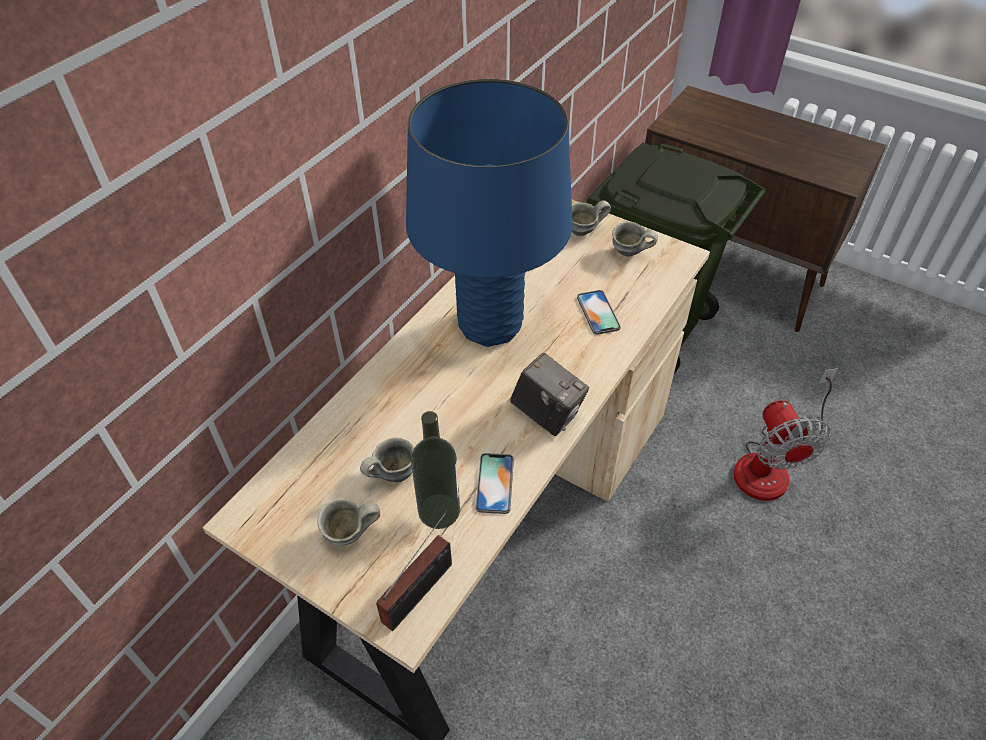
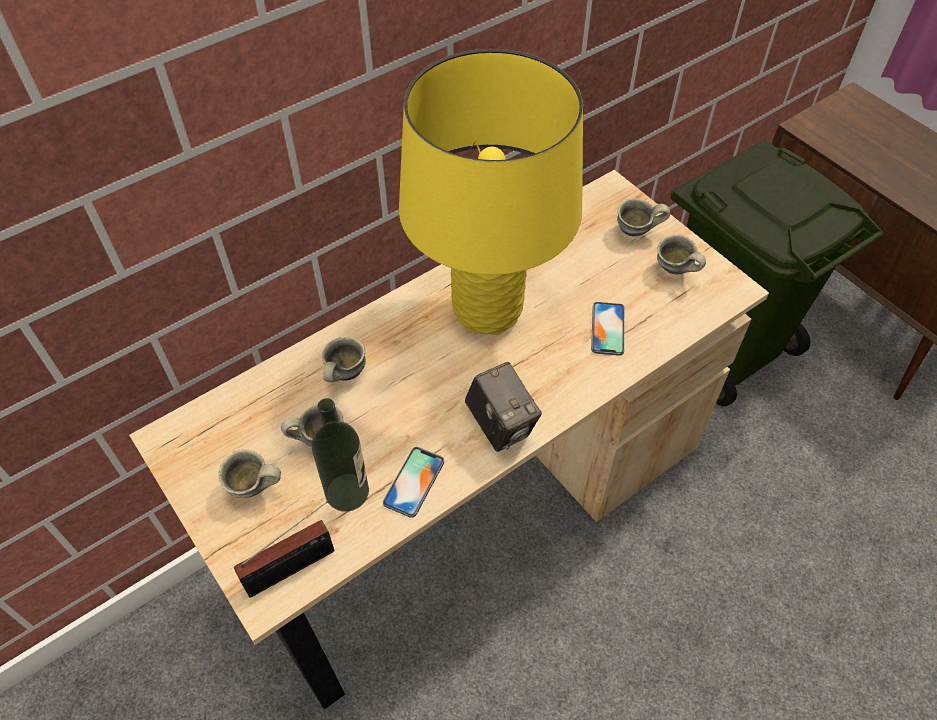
camera: 20 degrees right, 5 degrees up
blue table lamp [406,79,573,347] -> yellow table lamp [399,49,583,335]
fan [734,368,838,501] -> none
none -> grey mug [322,337,366,382]

